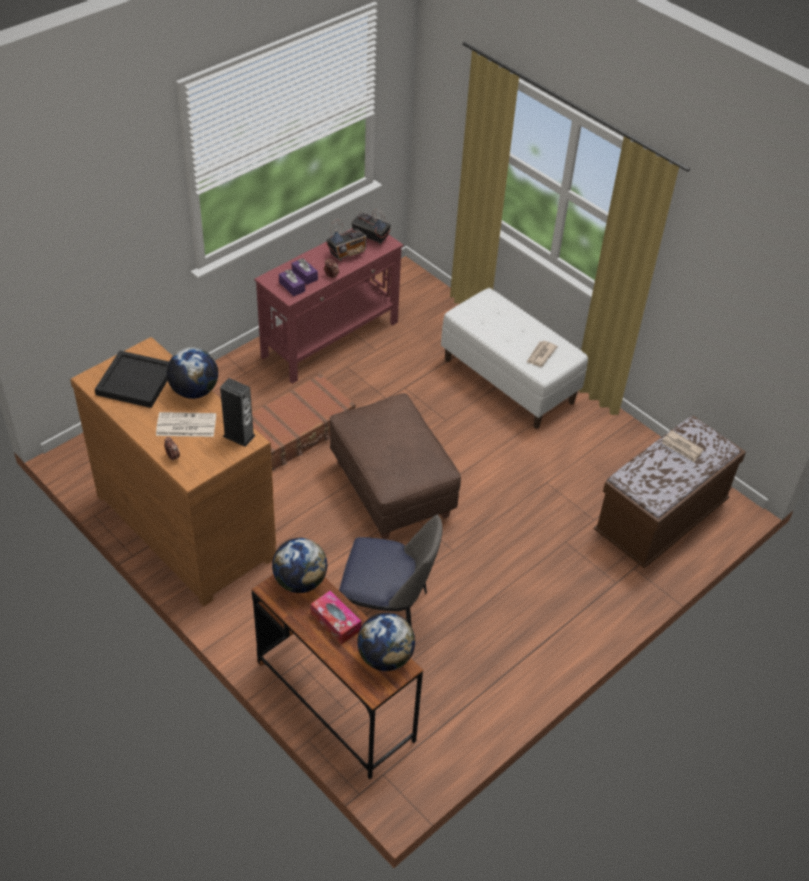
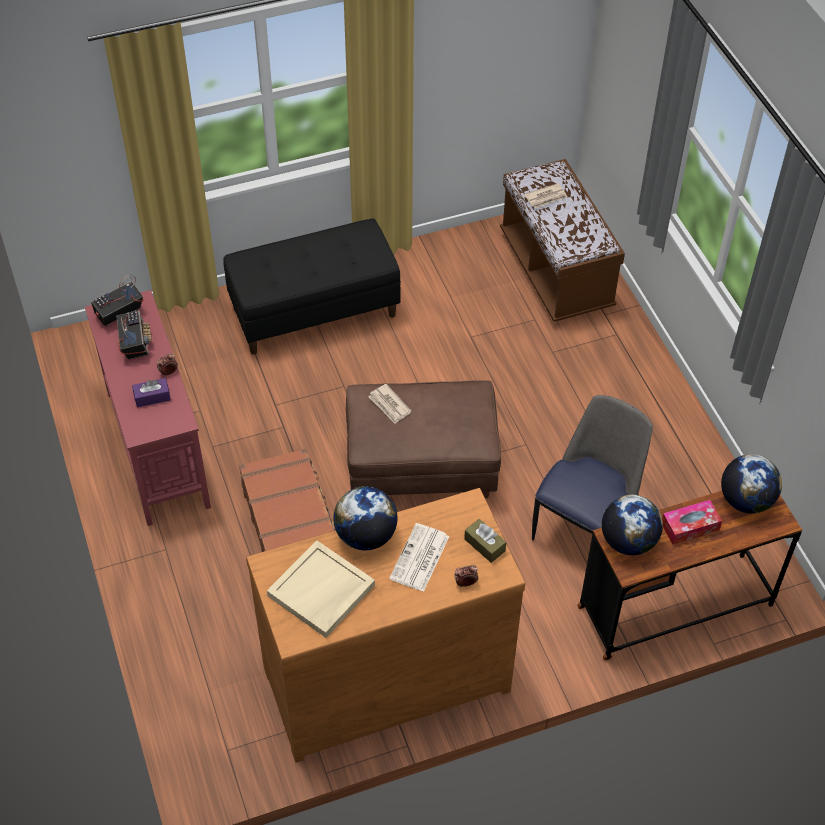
camera: 65 degrees left, 5 degrees up
black tray [95,351,169,408] -> beige tray [267,540,375,638]
speaker [220,378,256,447] -> none
purple tissue box [279,269,305,296] -> none
white bench [441,288,588,429] -> black bench [223,218,401,355]
newspaper [526,341,558,367] -> newspaper moved to [369,384,411,424]
none -> brown tissue box [464,519,506,563]

